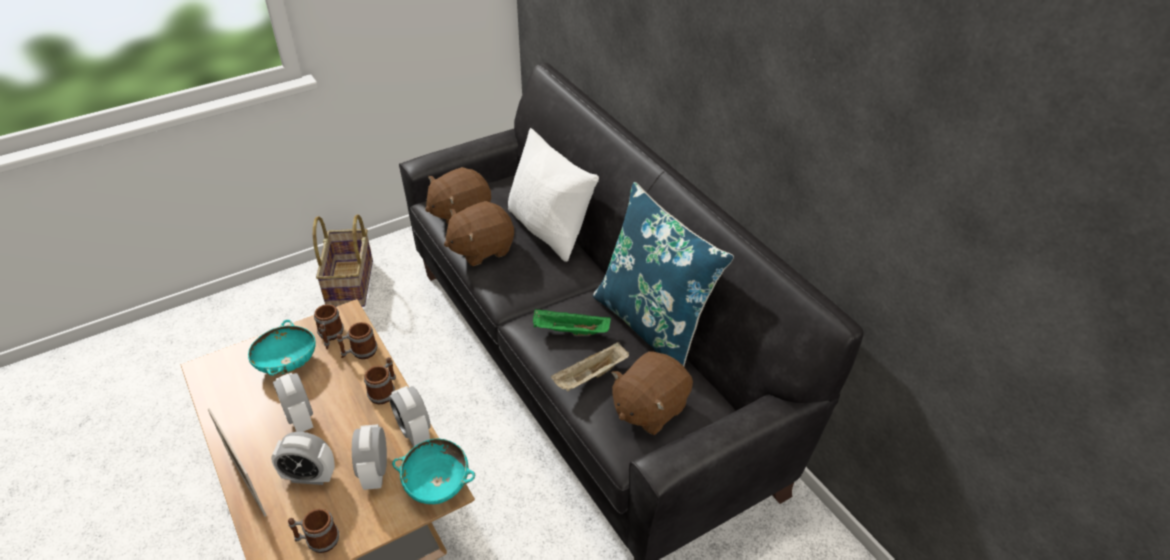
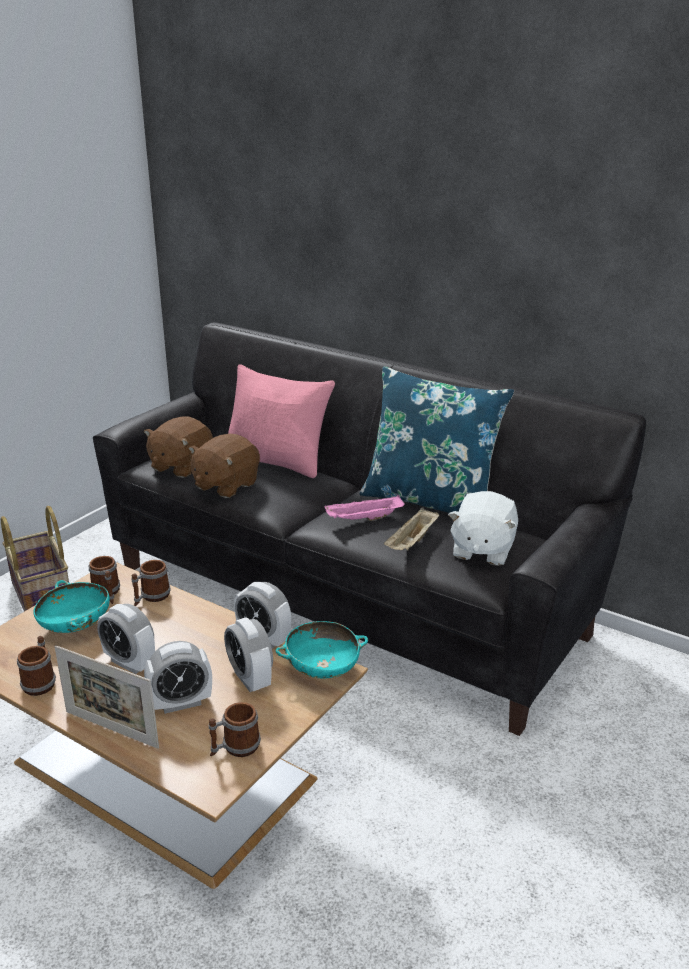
camera: 25 degrees left, 15 degrees down
mug [364,357,396,405] -> mug moved to [17,636,56,696]
white pillow [508,128,599,262] -> pink pillow [228,364,335,478]
green tray [533,309,611,336] -> pink tray [324,495,404,521]
brown plush toy [611,351,693,435] -> white plush toy [448,491,518,566]

